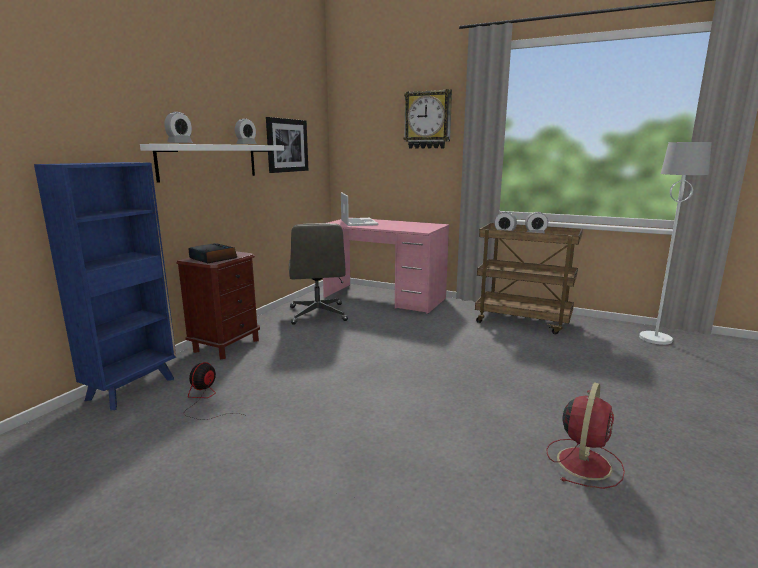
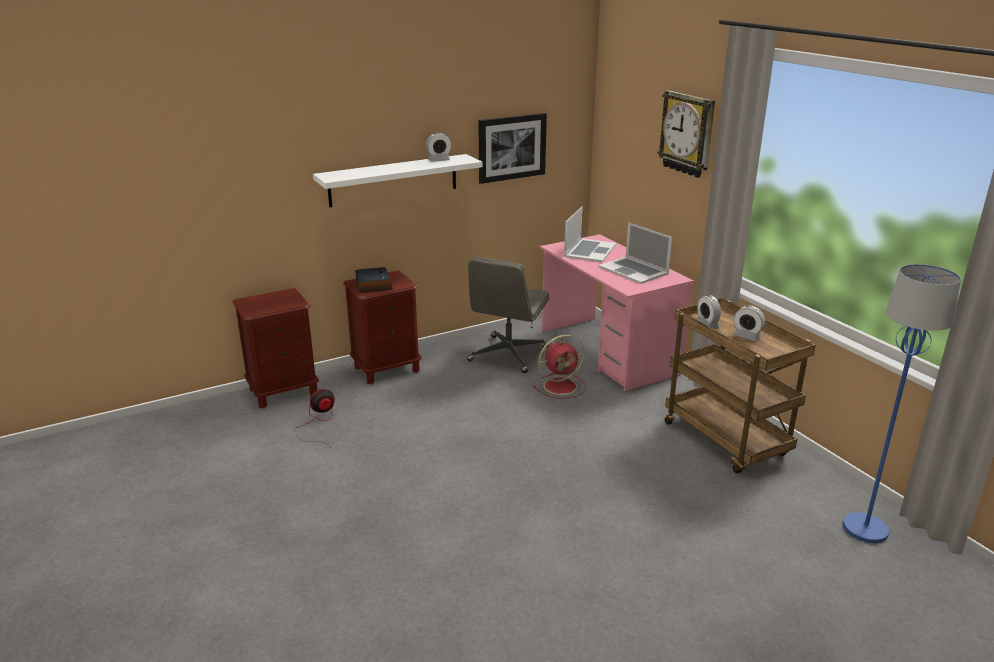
camera: 35 degrees right, 10 degrees up
blue bookcase [34,162,176,411] -> brown nightstand [233,288,319,408]
alarm clock [164,112,193,143] -> none
red fan [547,382,625,489] -> red fan moved to [533,335,586,399]
white floor lamp [639,142,712,345] -> blue floor lamp [843,264,961,543]
none -> laptop [599,222,672,284]

